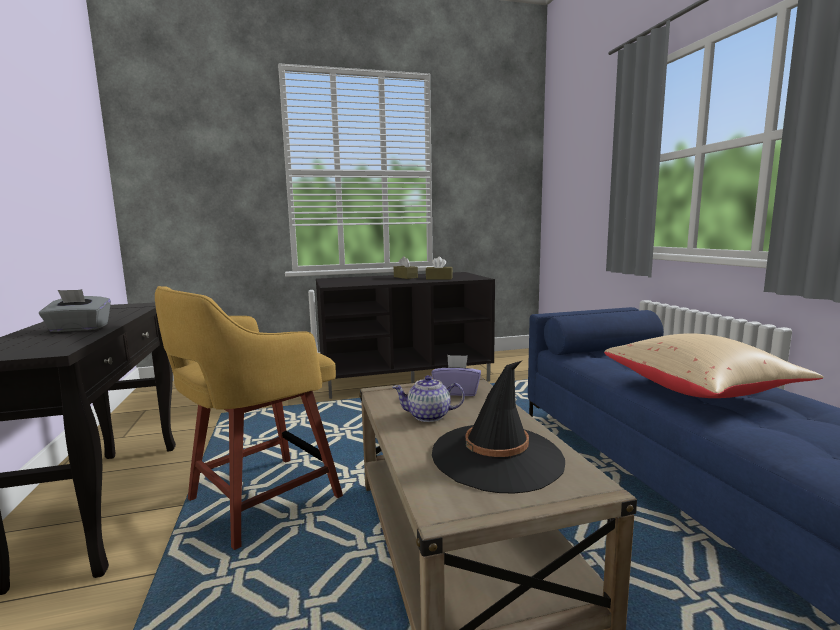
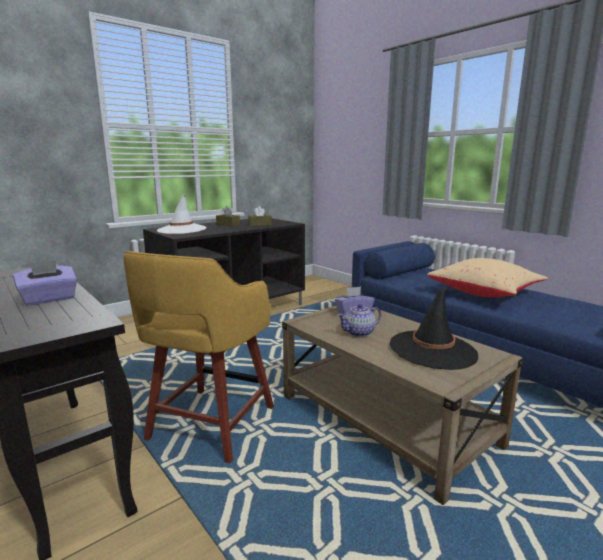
camera: 25 degrees left, 5 degrees up
grey tissue box [39,289,111,332] -> purple tissue box [13,260,77,306]
none -> white hat [157,194,206,234]

